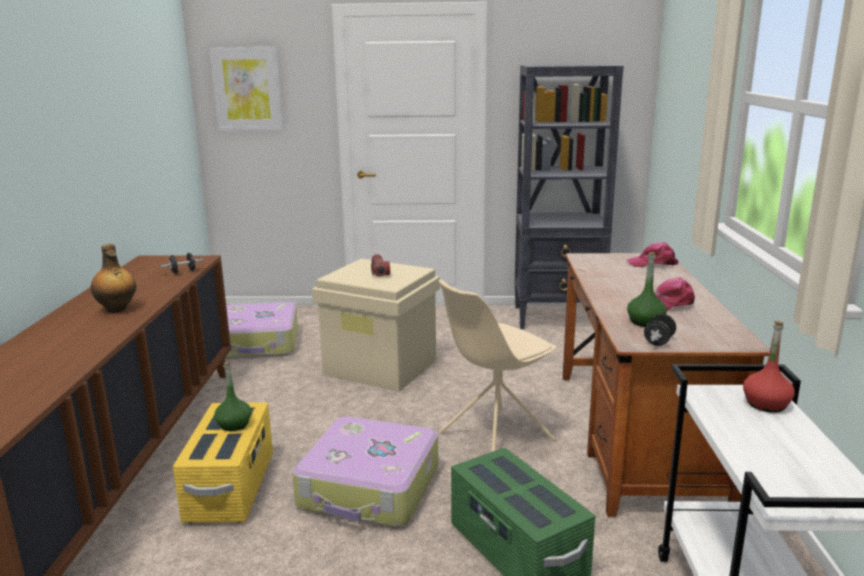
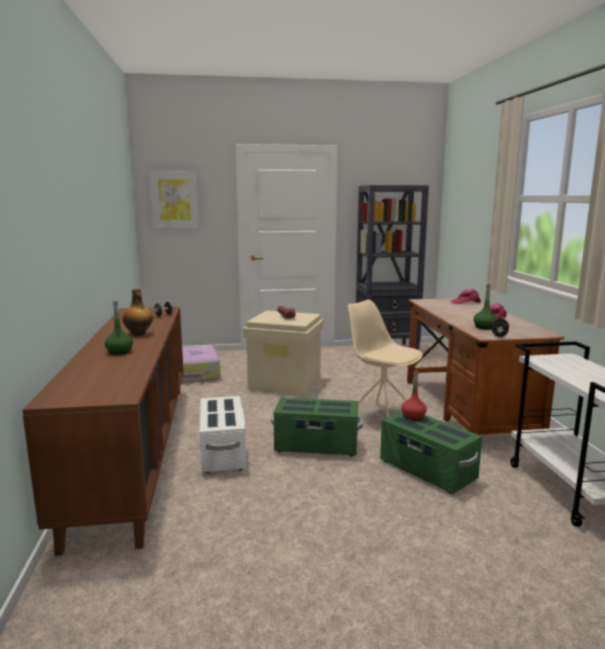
camera: 10 degrees left, 5 degrees down
yellow storage box [173,402,273,524] -> white storage box [199,396,246,473]
green bottle [214,362,251,431] -> green bottle moved to [104,301,133,355]
suitcase [292,416,438,527] -> green storage box [271,397,363,456]
beige chair [439,279,557,452] -> beige chair turned 90 degrees clockwise [348,300,423,417]
red bottle [743,320,795,413] -> red bottle moved to [401,371,427,420]

